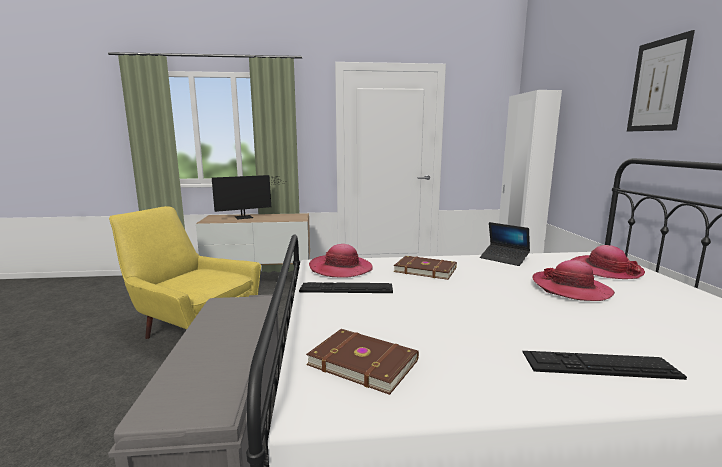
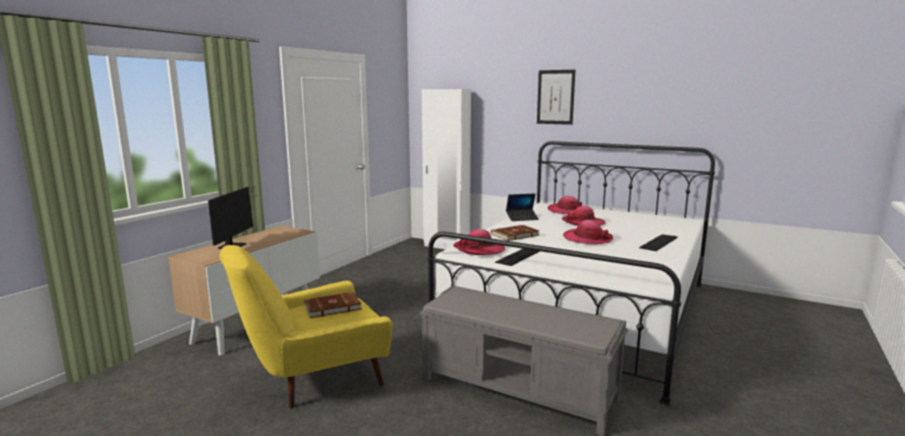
camera: 55 degrees left, 0 degrees up
brown book [306,329,419,395] -> brown book moved to [304,292,362,318]
none -> hat [563,220,613,244]

